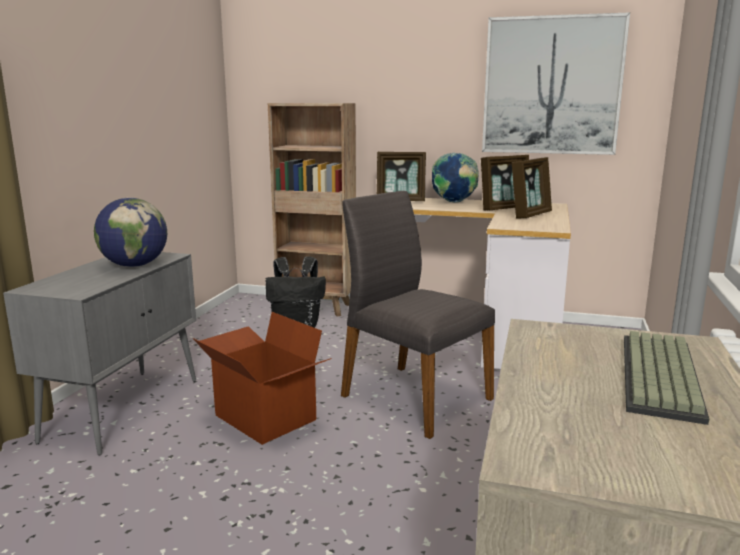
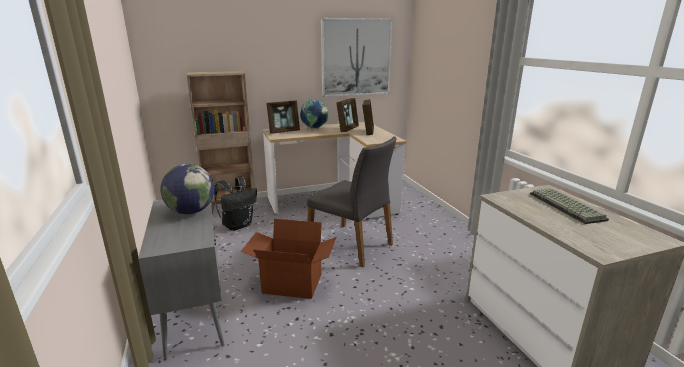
camera: 35 degrees left, 5 degrees up
grey chair [341,191,495,439] -> grey chair turned 150 degrees counterclockwise [307,136,397,268]

